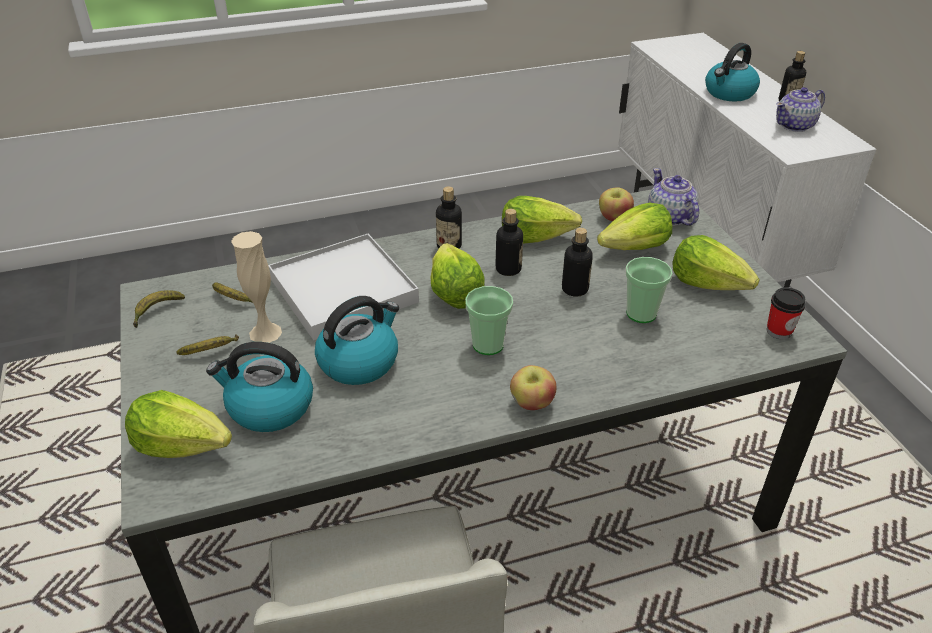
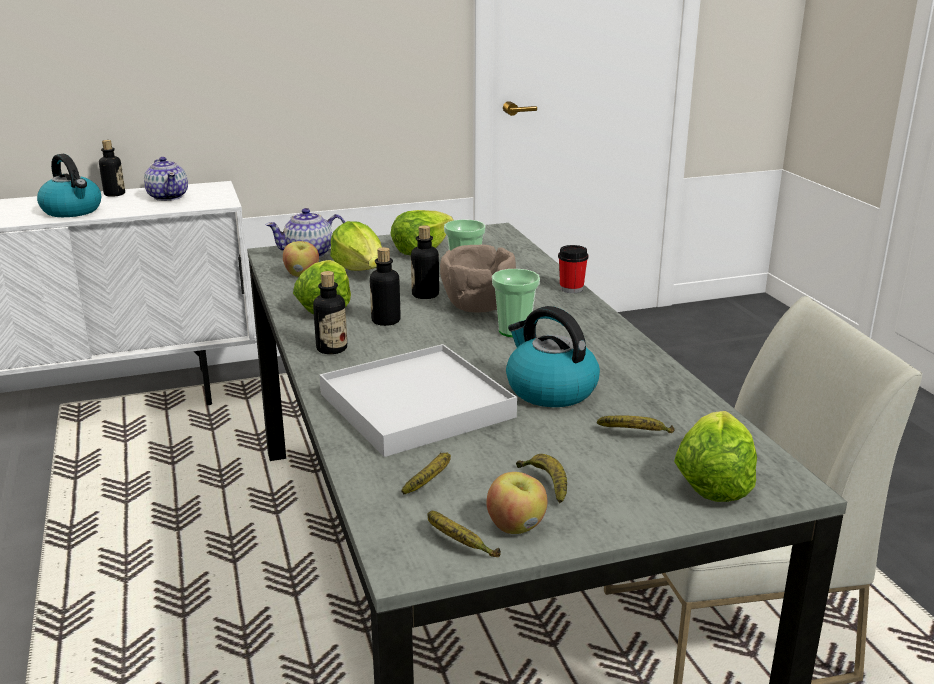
camera: 90 degrees left, 15 degrees down
kettle [206,342,313,432] -> banana [597,415,674,433]
beige vase [231,231,282,343] -> none
lettuce [431,243,485,309] -> none
apple [510,365,556,410] -> apple moved to [487,472,547,534]
cup [767,287,806,339] -> cup moved to [558,245,588,293]
none -> brown bowl [440,244,516,313]

